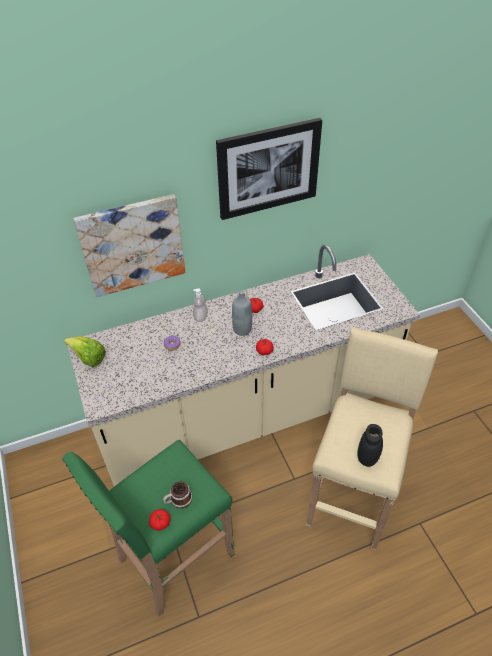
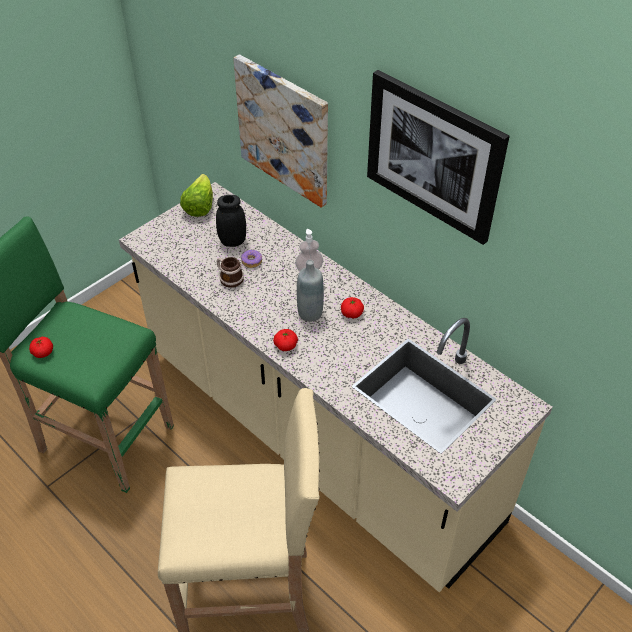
camera: 65 degrees right, 0 degrees up
mug [163,482,192,509] -> mug moved to [217,257,244,288]
black jar [357,424,383,467] -> black jar moved to [216,195,246,247]

